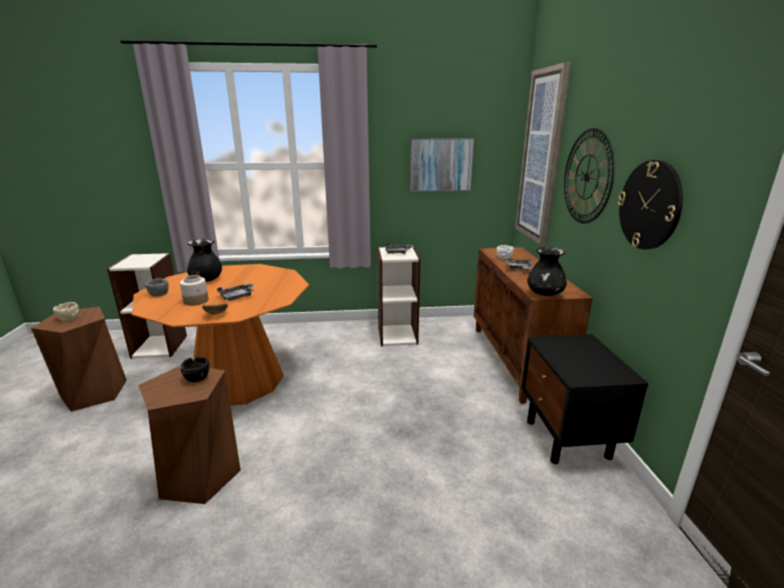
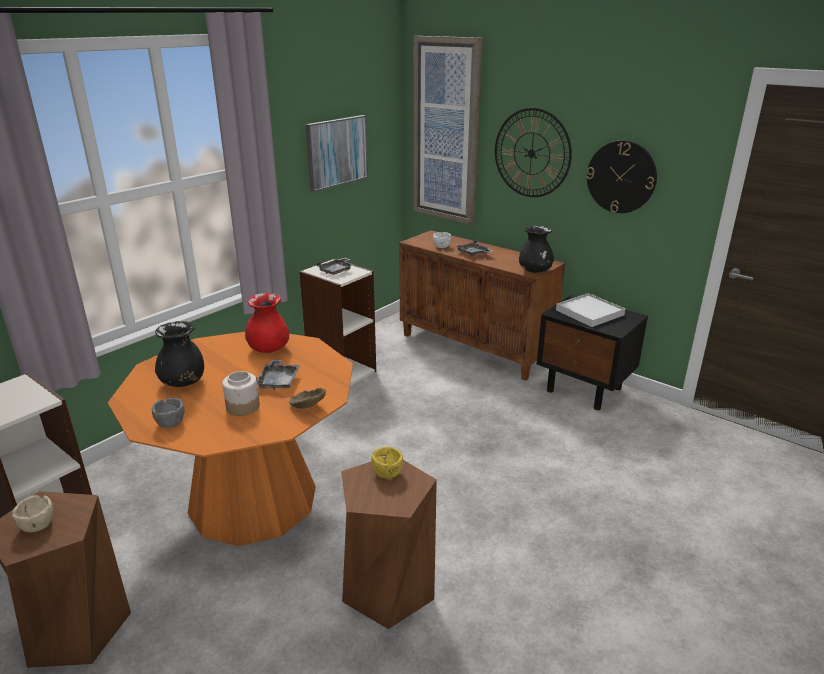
camera: 45 degrees left, 5 degrees up
black bowl [181,357,209,382] -> yellow bowl [371,447,403,479]
none -> red vase [245,293,289,353]
none -> white tray [556,293,625,327]

